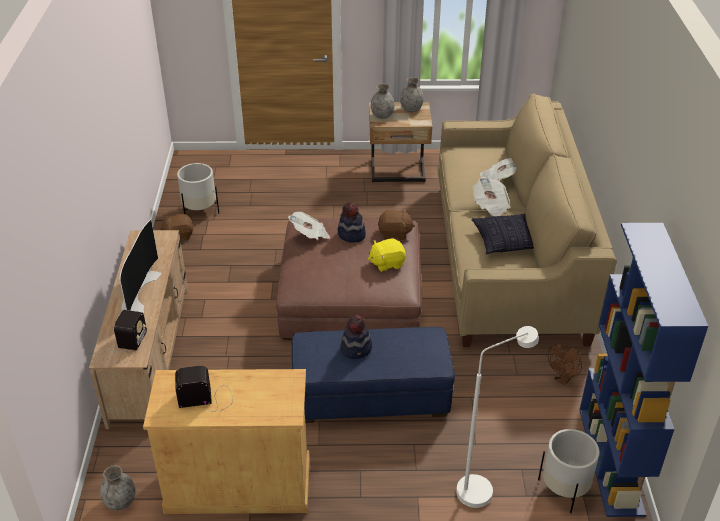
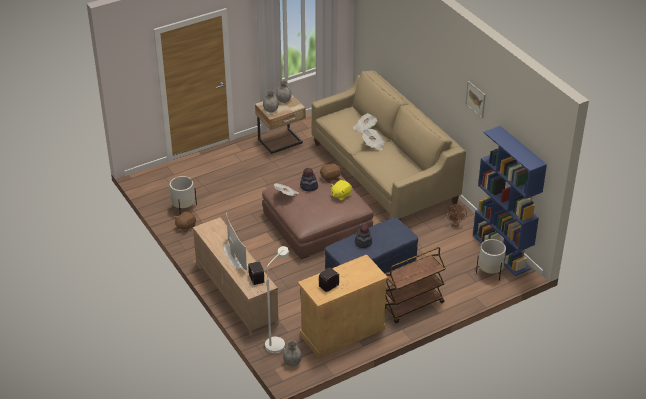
camera: 30 degrees left, 0 degrees up
white floor lamp [456,326,539,508] -> white floor lamp moved to [265,246,289,353]
pillow [471,214,534,254] -> none
none -> brown cart [385,247,446,323]
none -> picture [465,81,486,118]

